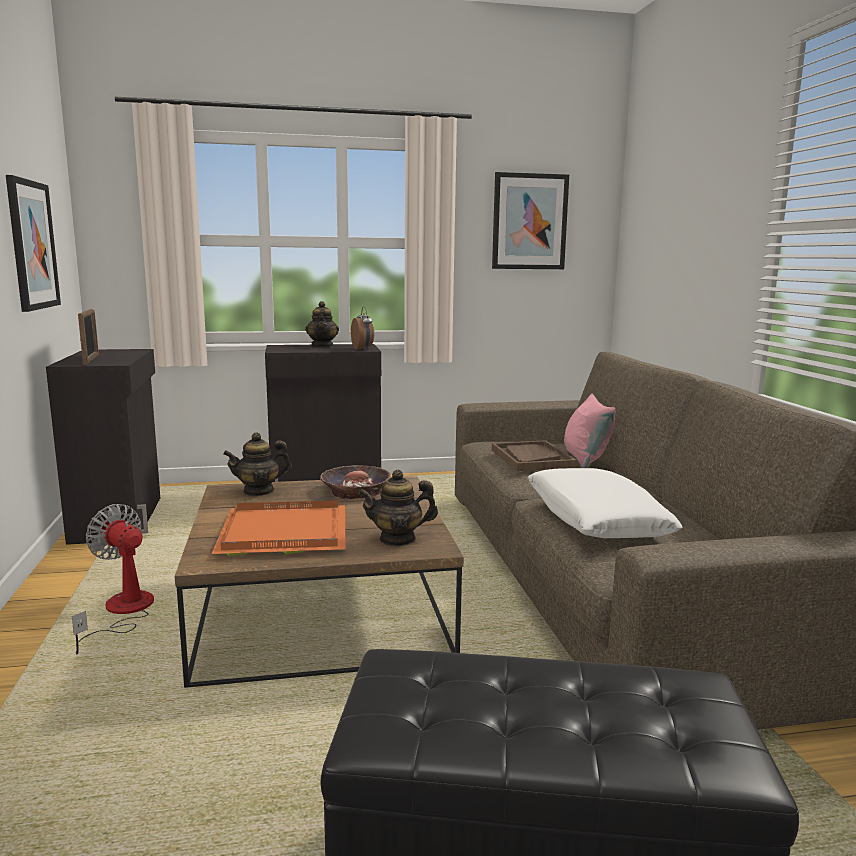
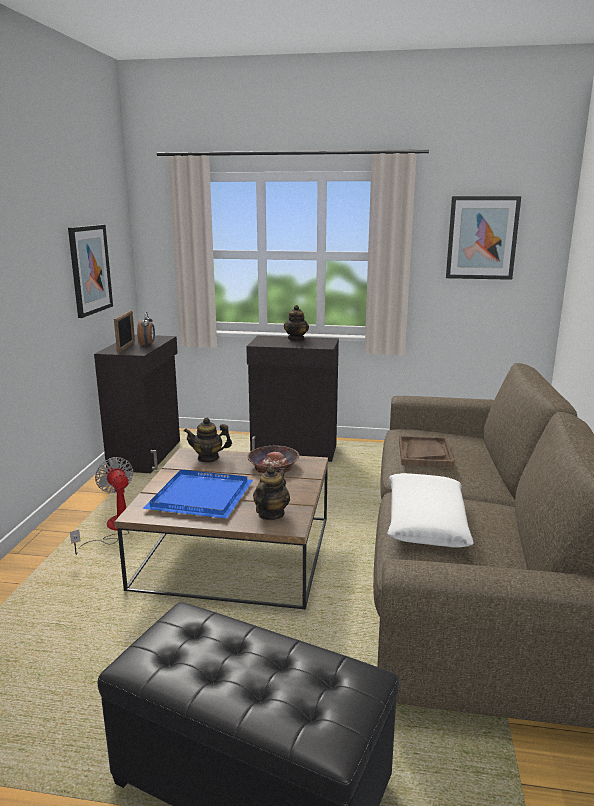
camera: 20 degrees right, 5 degrees up
orange tray [212,500,346,556] -> blue tray [143,470,253,519]
alarm clock [351,307,374,350] -> alarm clock moved to [137,312,155,346]
teapot [358,470,438,546] -> teapot turned 105 degrees clockwise [253,466,290,520]
pink pillow [564,393,616,468] -> none

